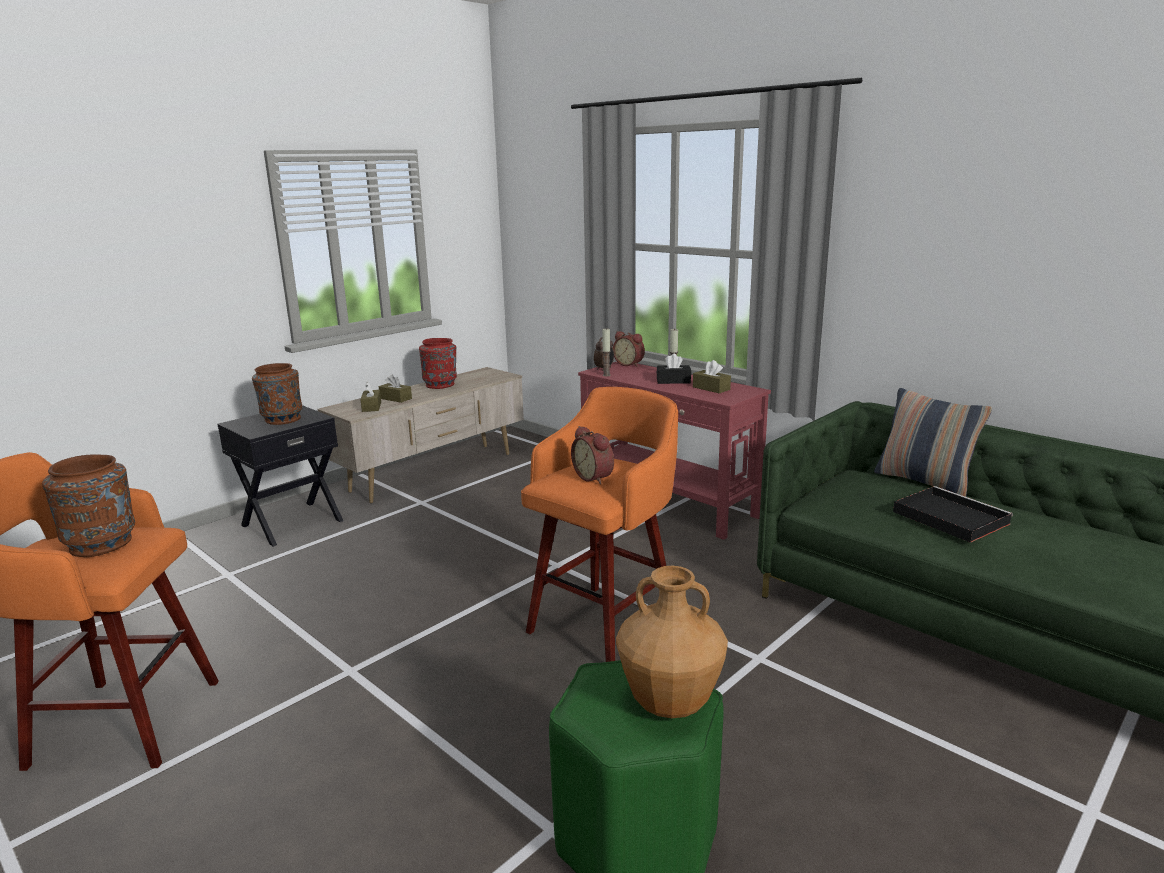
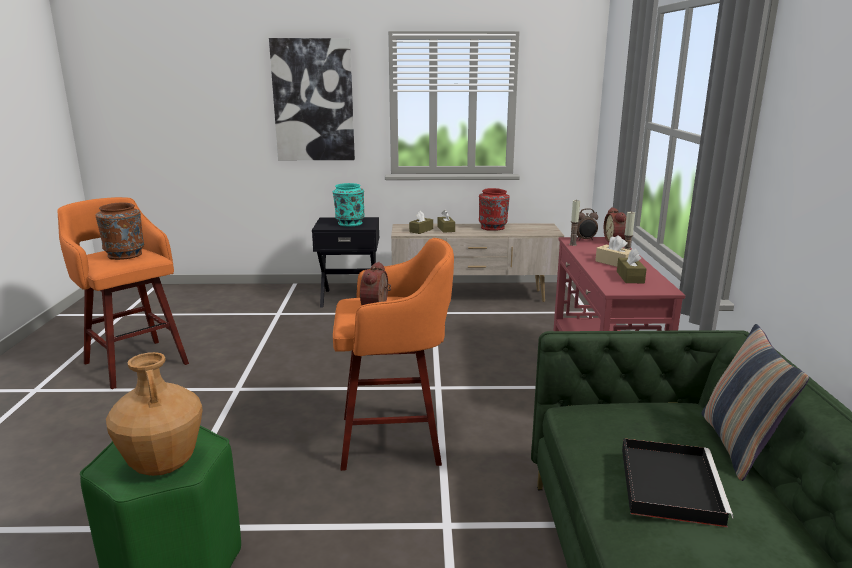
camera: 45 degrees right, 0 degrees up
brown vase [252,363,303,425] -> turquoise vase [333,183,365,226]
black tissue box [657,354,691,384] -> beige tissue box [595,235,631,267]
none -> picture [269,38,355,160]

